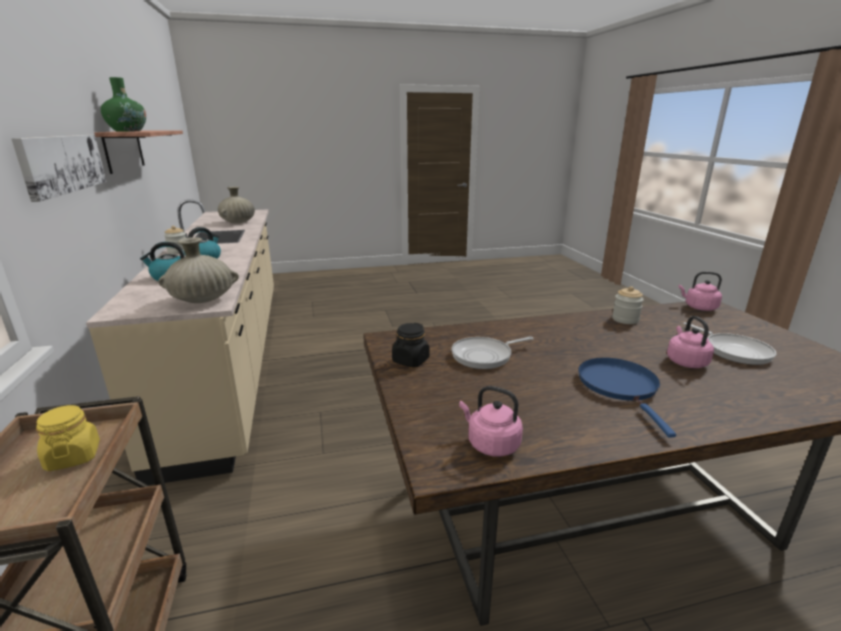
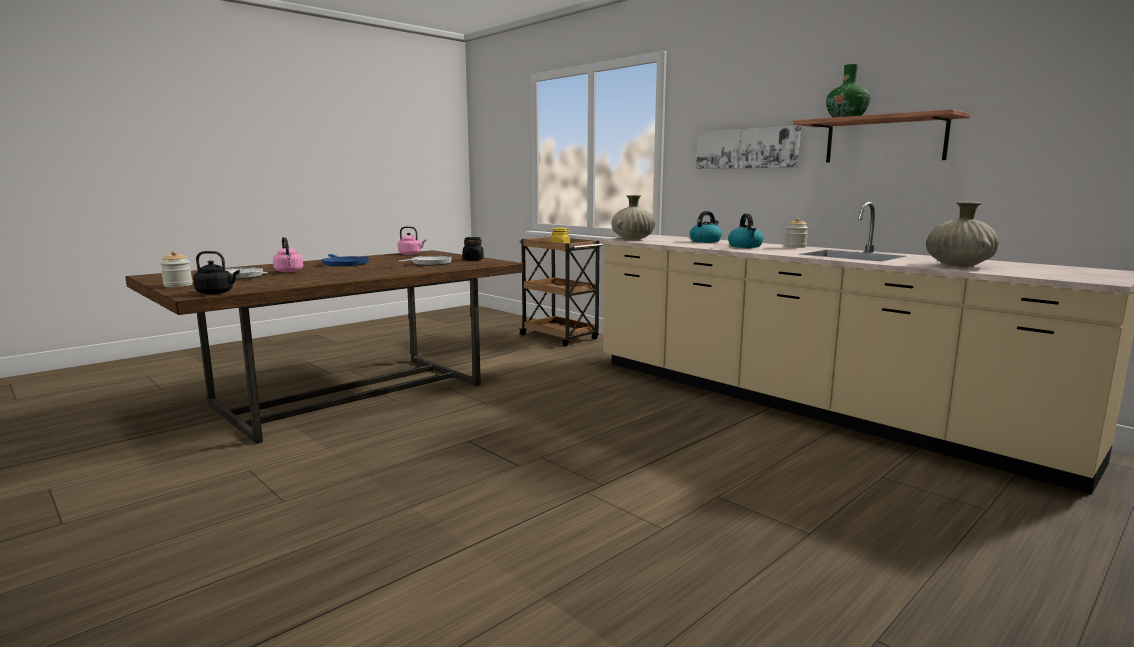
camera: 150 degrees right, 10 degrees down
jar [612,286,644,324] -> jar moved to [160,251,193,287]
pink kettle [678,272,722,311] -> black kettle [193,251,240,294]

